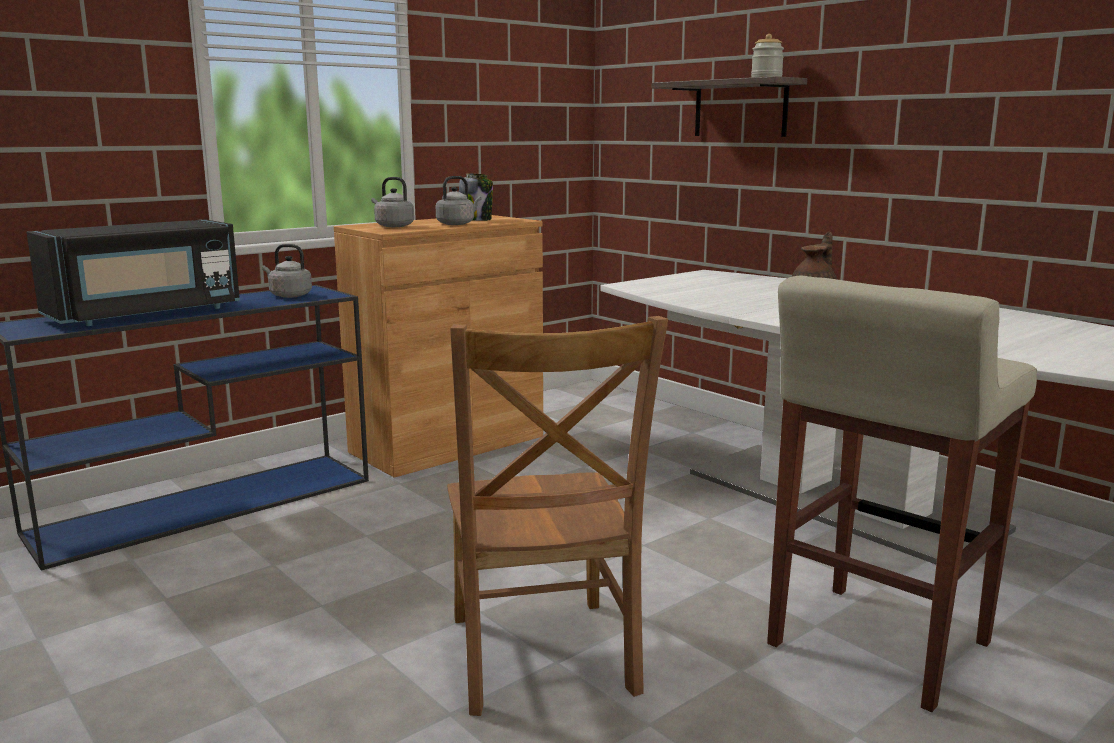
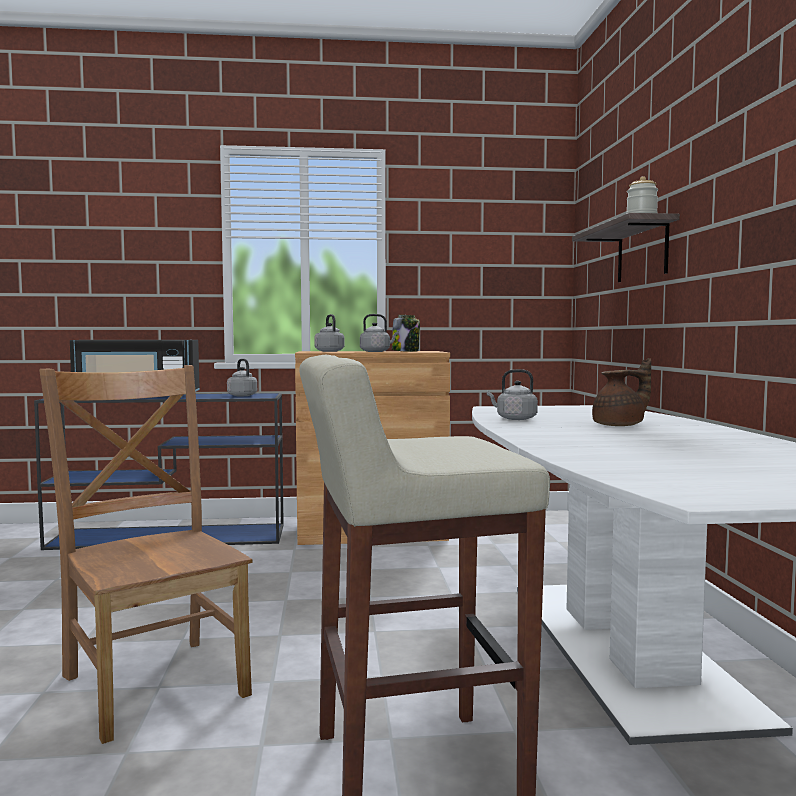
camera: 35 degrees right, 10 degrees down
brown chair [447,316,668,716] -> brown chair turned 120 degrees clockwise [39,365,253,744]
none -> grey kettle [487,369,538,420]

